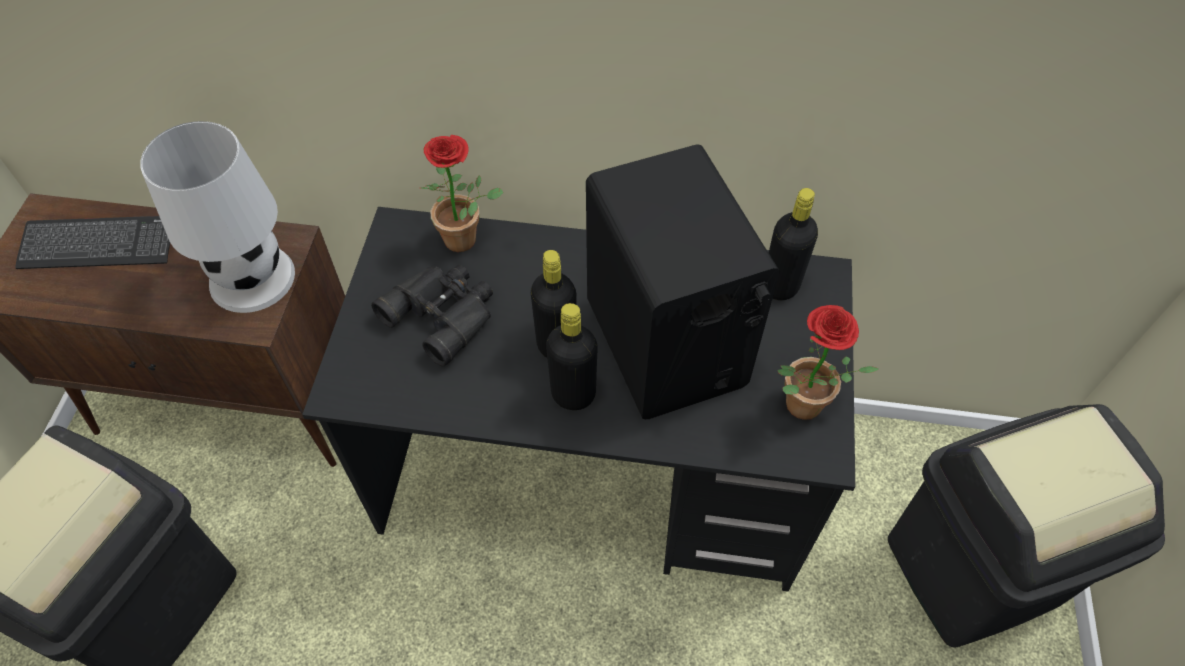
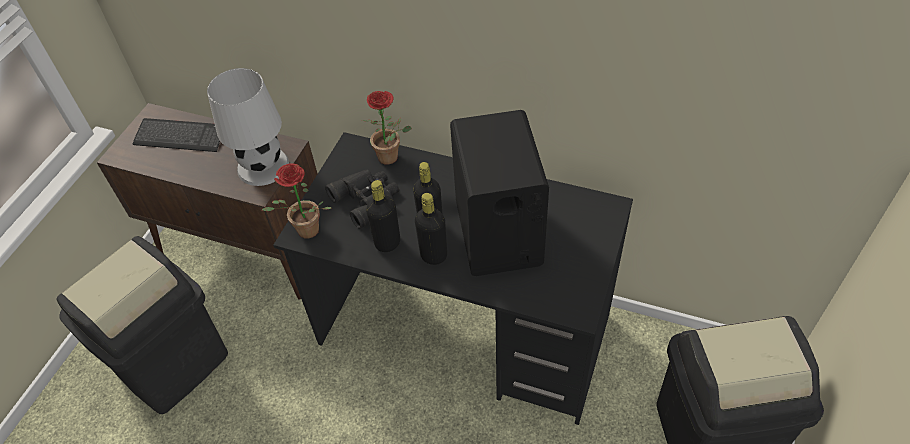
camera: 15 degrees right, 5 degrees down
black bottle [769,188,818,300] -> black bottle moved to [366,180,400,252]
potted plant [777,305,879,420] -> potted plant moved to [262,163,332,239]

